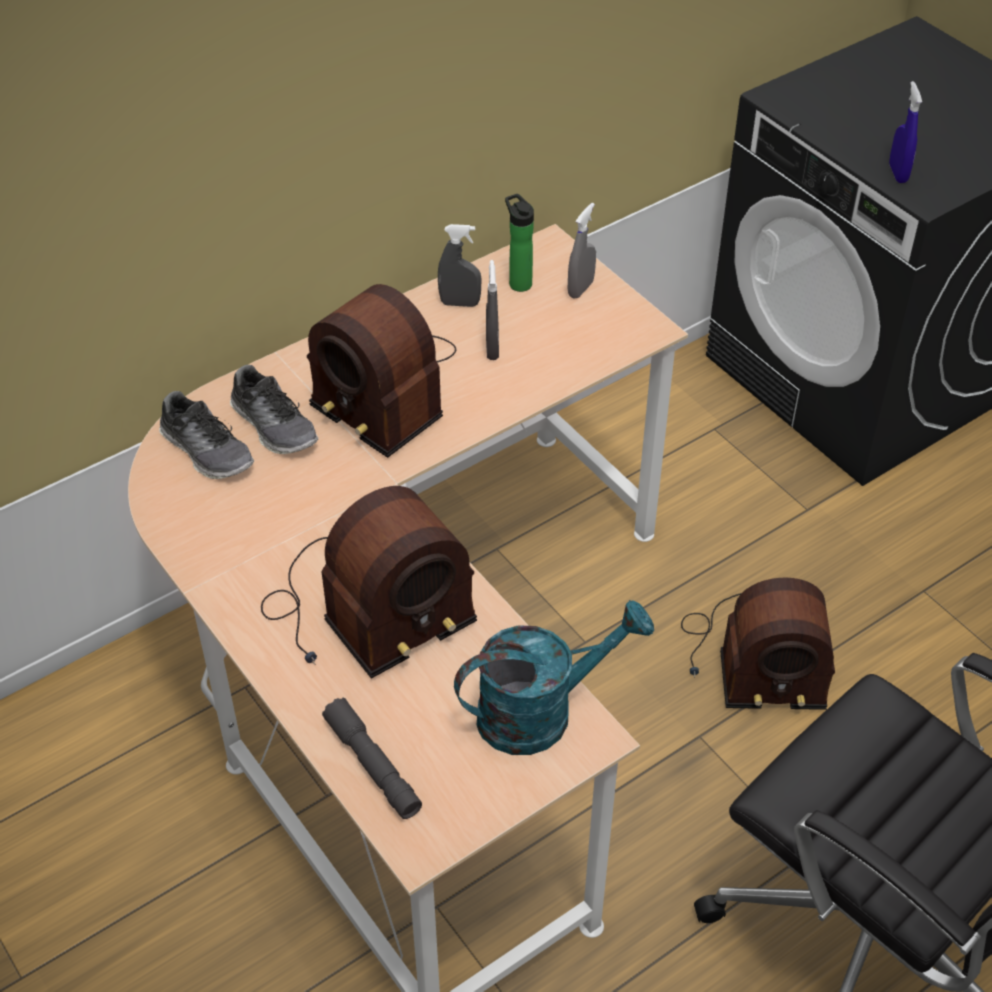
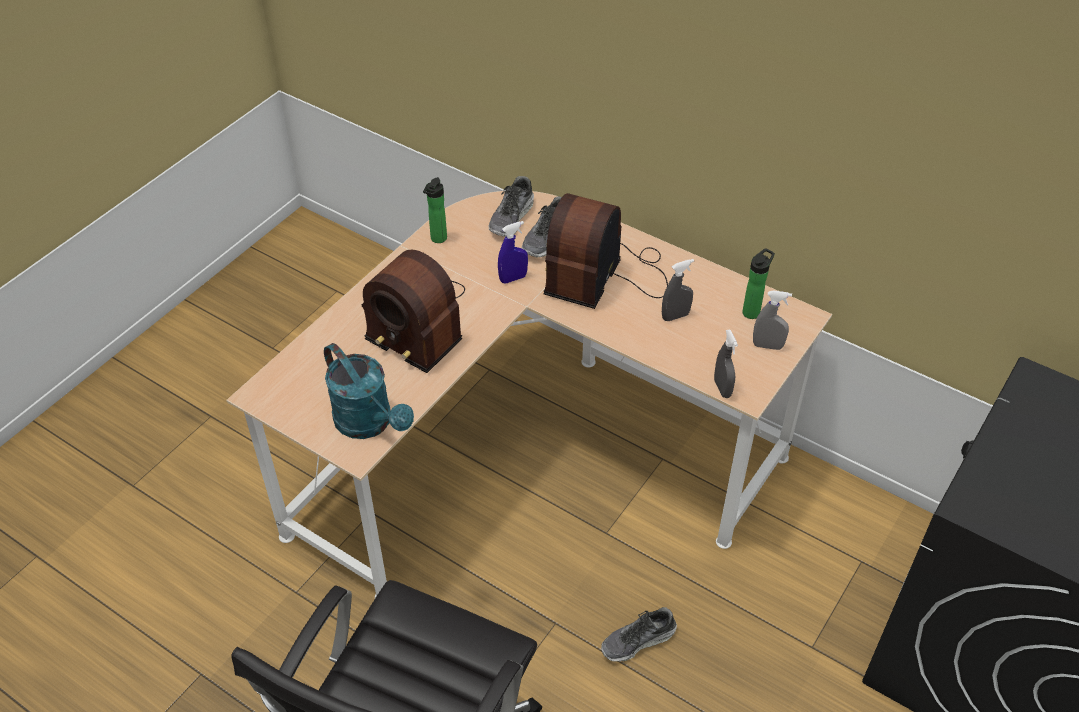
camera: 70 degrees right, 0 degrees up
grey flashlight [322,698,422,819] -> none
grey spray bottle [438,224,481,307] -> grey spray bottle moved to [714,329,738,398]
radio [681,578,835,710] -> shoe [601,607,677,662]
blue spray bottle [889,81,922,183] -> blue spray bottle moved to [498,221,528,284]
none -> bottle [423,177,447,243]

